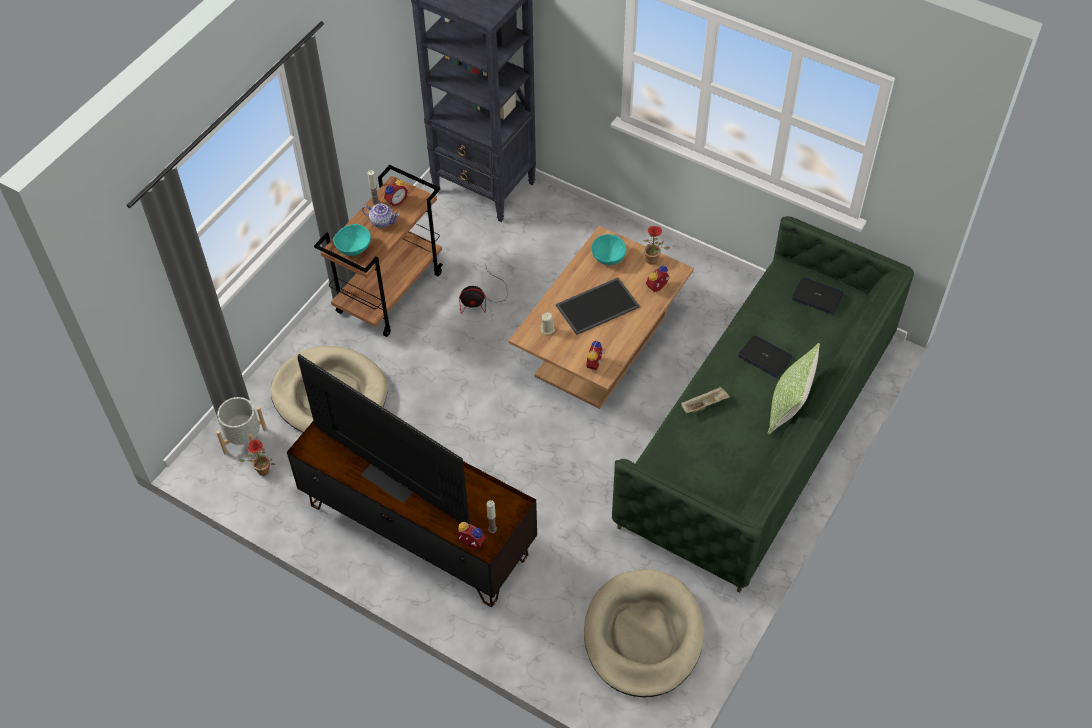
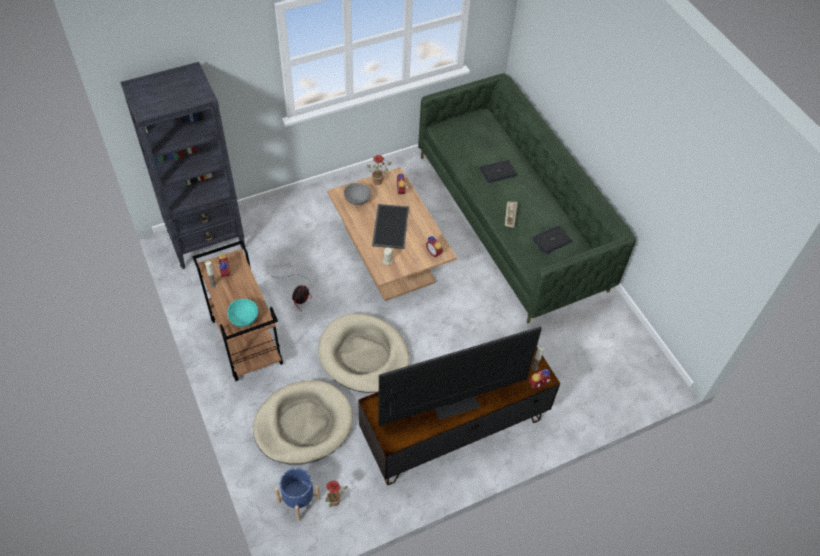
camera: 60 degrees left, 0 degrees up
grey planter [216,397,267,457] -> blue planter [275,467,320,521]
teapot [362,204,399,228] -> none
beige dog bed [584,569,704,697] -> beige dog bed moved to [318,313,409,393]
turquoise bowl [591,234,626,265] -> grey bowl [344,183,371,205]
pillow [768,343,820,434] -> none
laptop [792,277,844,314] -> laptop moved to [532,226,572,254]

